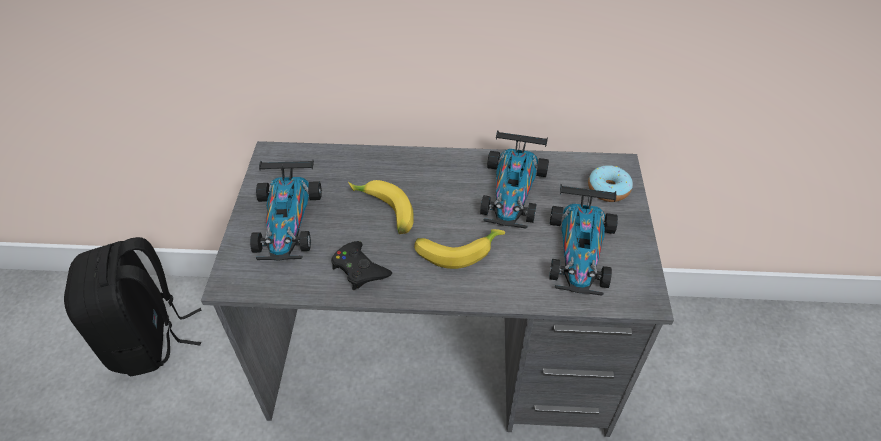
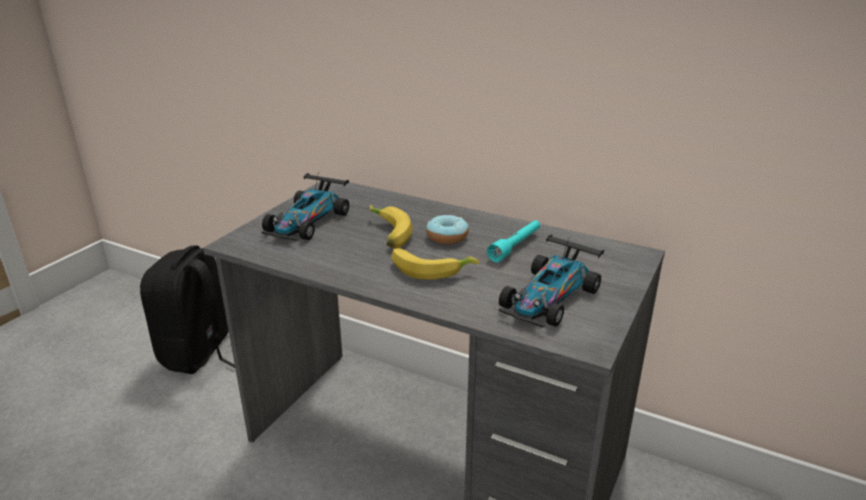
camera: 25 degrees right, 20 degrees down
black game controller [331,241,392,290] -> none
toy car [480,130,549,229] -> turquoise flashlight [487,220,540,262]
donut [588,165,633,202] -> donut moved to [426,215,469,244]

